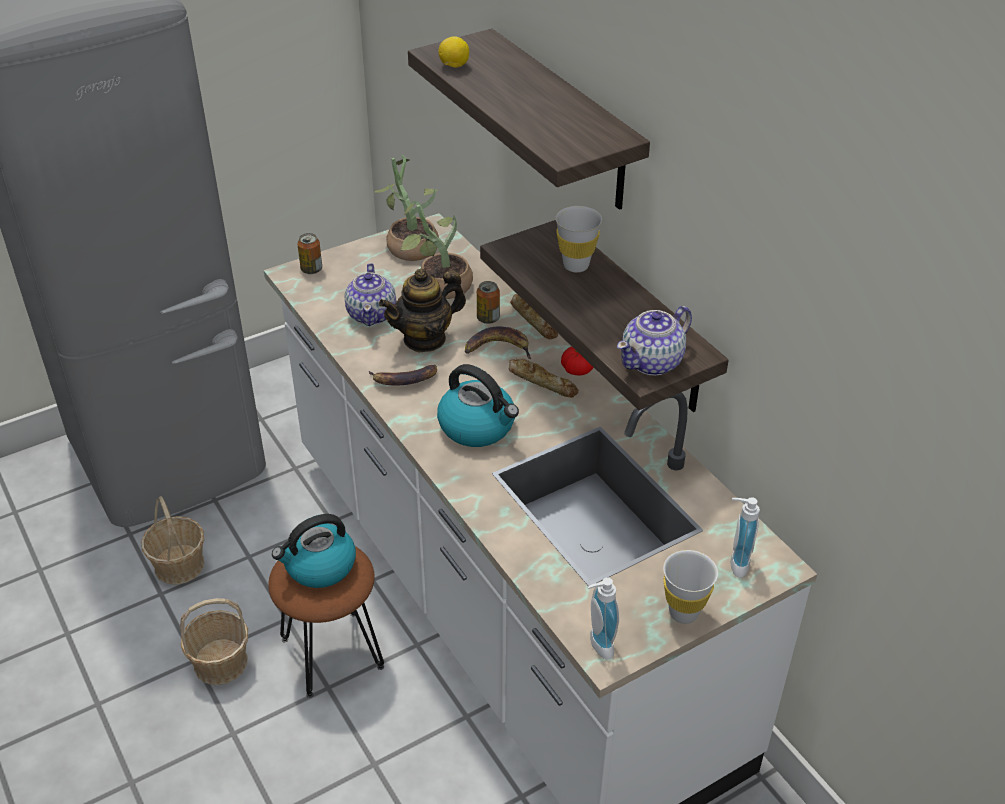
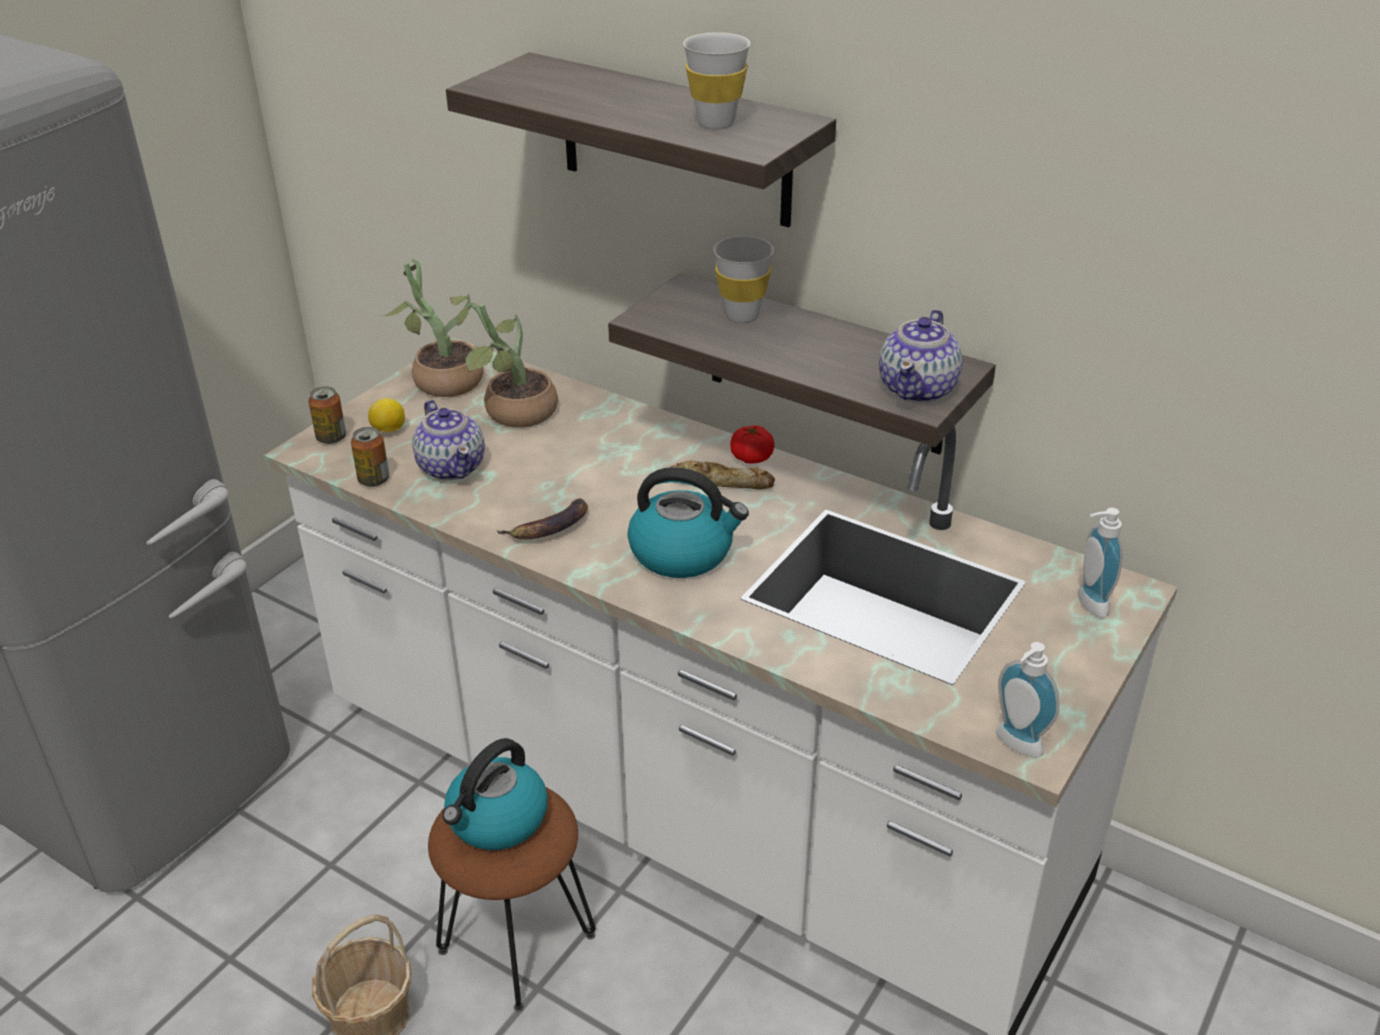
camera: 25 degrees left, 5 degrees down
basket [141,496,204,585] -> none
teapot [379,269,466,352] -> none
lemon [439,36,469,67] -> lemon moved to [368,398,405,432]
banana [465,327,531,359] -> none
can [477,281,500,324] -> can moved to [351,427,389,487]
bread [510,294,558,339] -> none
white cup [663,550,718,624] -> white cup moved to [683,32,750,129]

